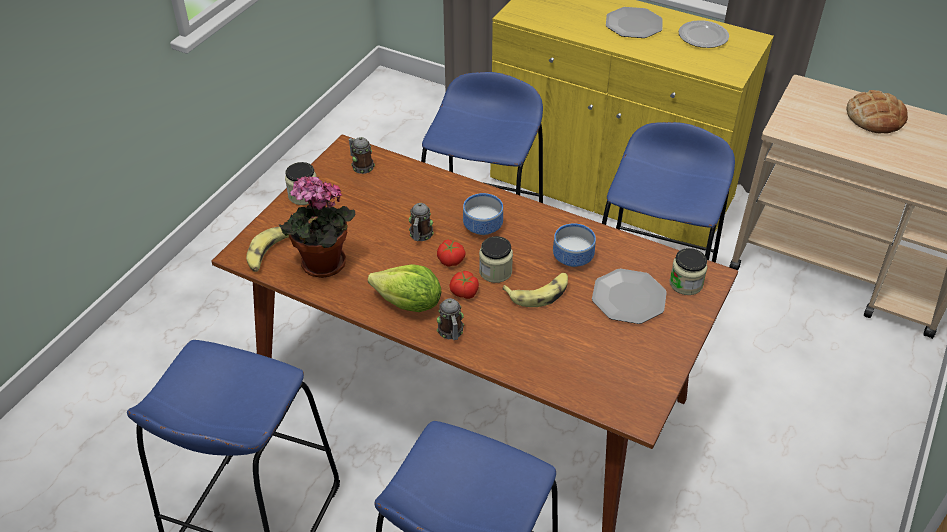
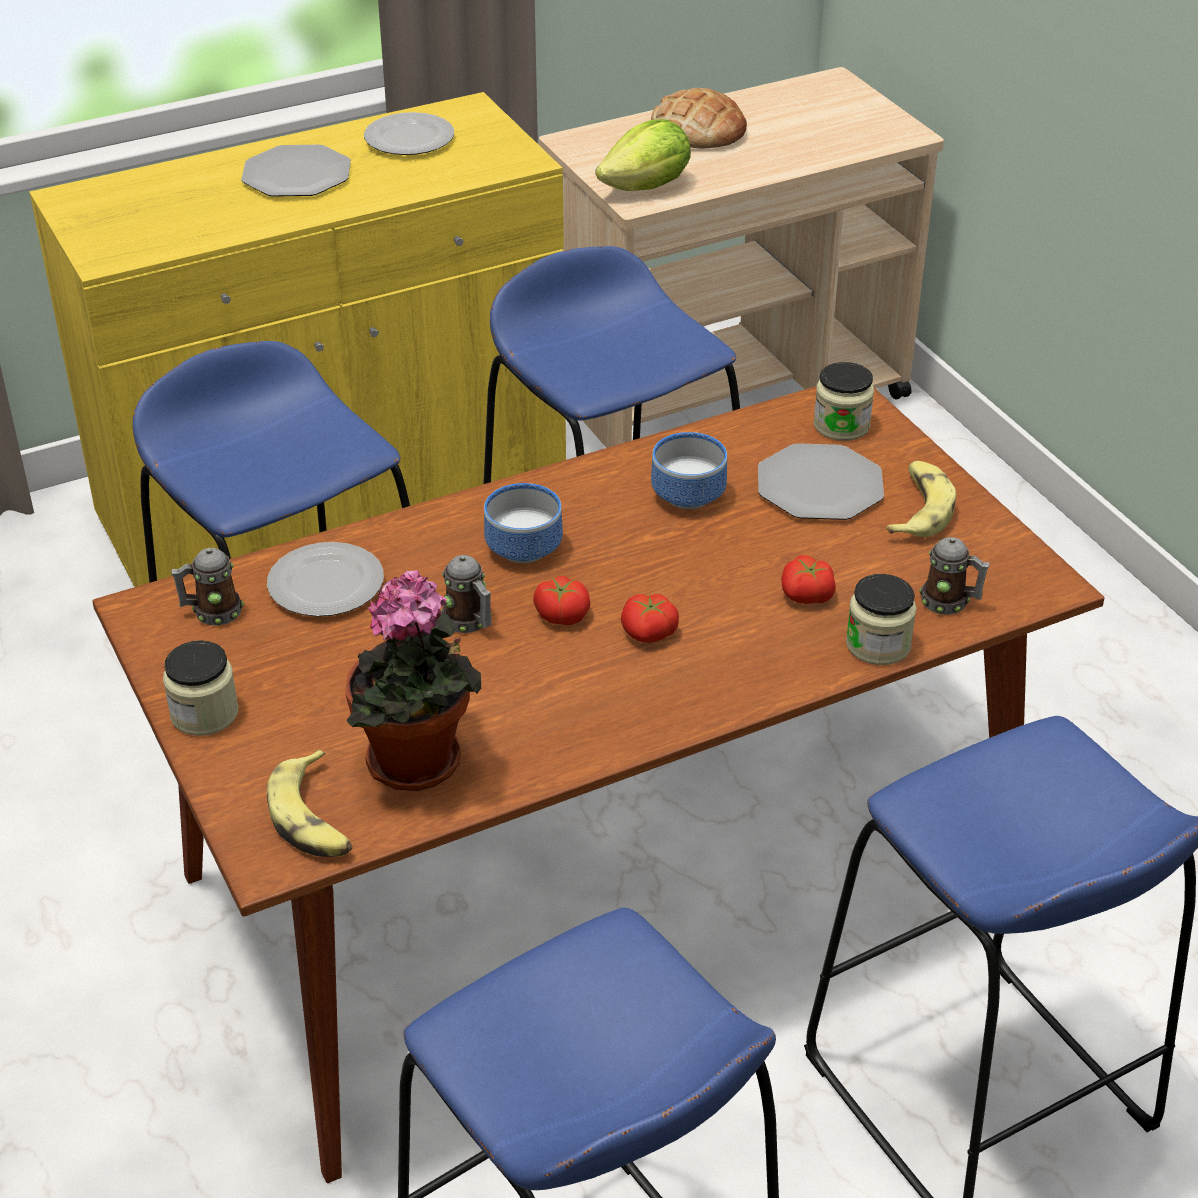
camera: 55 degrees left, 5 degrees down
lettuce [368,264,441,312] -> lettuce moved to [596,119,691,191]
mug [437,298,464,340] -> mug moved to [919,537,990,615]
jar [479,236,513,283] -> jar moved to [846,574,917,665]
banana [502,273,568,307] -> banana moved to [886,461,956,537]
none -> plate [267,542,384,617]
none -> tomato [781,555,836,604]

